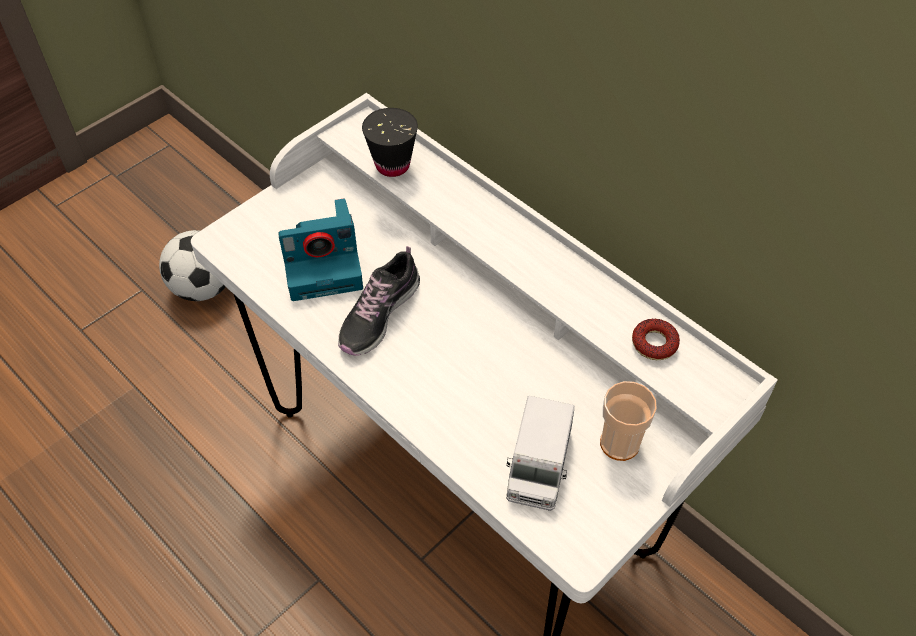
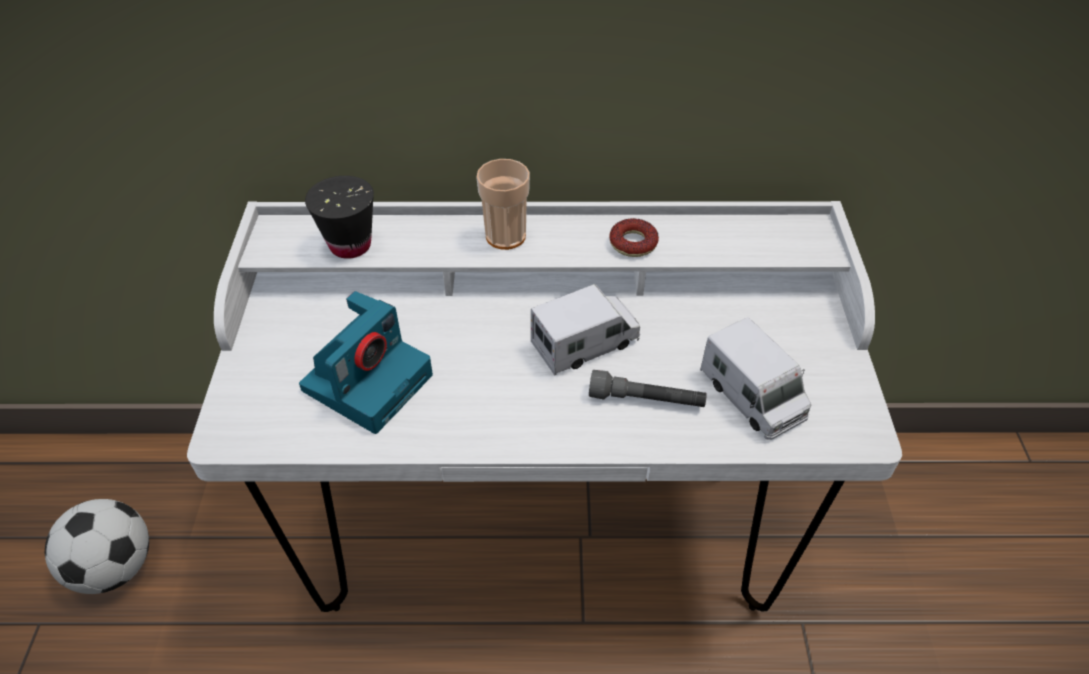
camera: 45 degrees left, 5 degrees down
shoe [338,246,420,356] -> none
cup [600,381,657,461] -> cup moved to [476,159,530,250]
donut [632,319,680,360] -> donut moved to [609,218,659,257]
none -> toy truck [531,284,640,375]
none -> grey flashlight [589,370,707,407]

